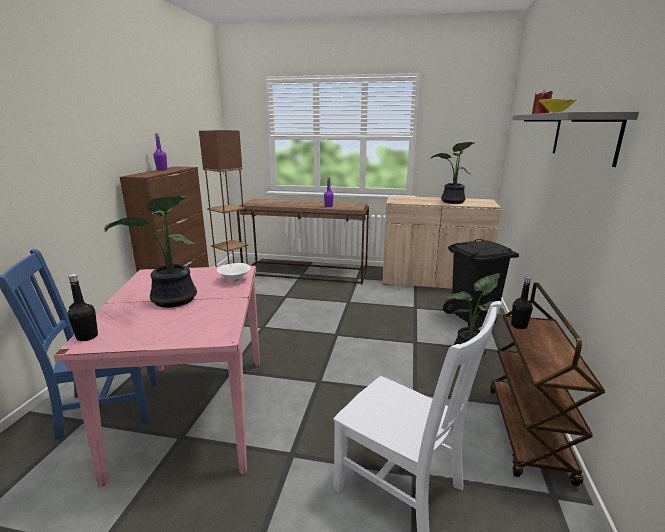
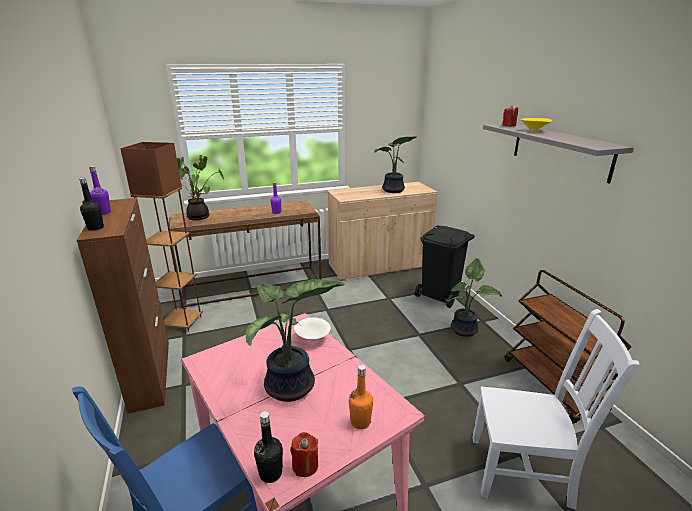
camera: 30 degrees left, 5 degrees up
black bottle [511,277,533,329] -> black bottle moved to [79,177,104,231]
none -> potted plant [177,155,224,221]
none -> red candle [290,432,318,477]
none -> orange bottle [349,365,373,429]

